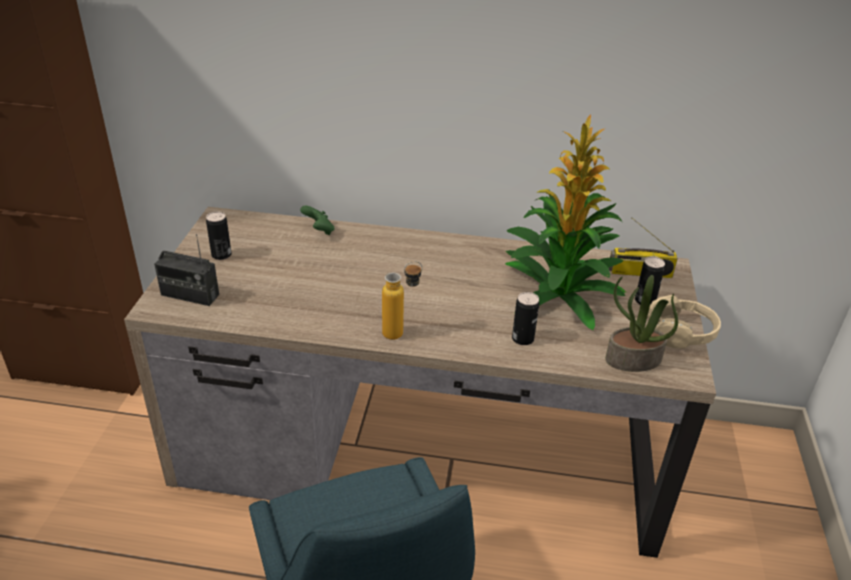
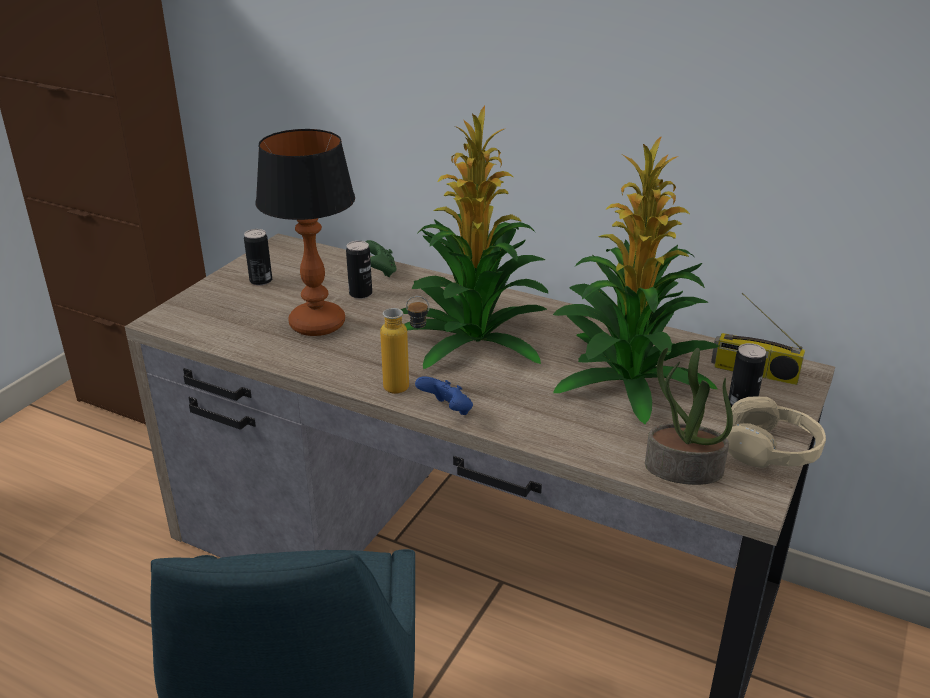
camera: 20 degrees right, 5 degrees down
radio [154,234,219,306] -> none
can [512,292,539,345] -> can moved to [346,241,372,299]
none -> table lamp [256,129,355,336]
none -> potted plant [401,106,549,369]
none -> blue game controller [415,376,473,415]

